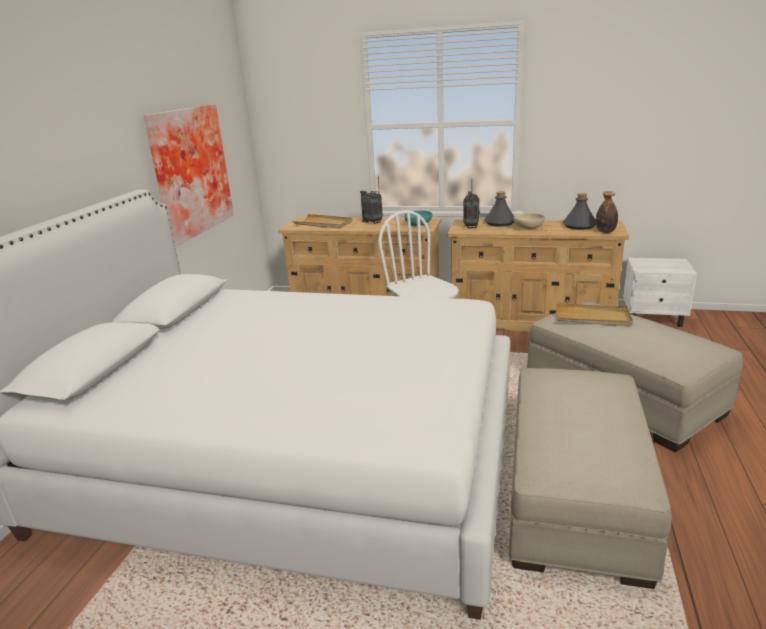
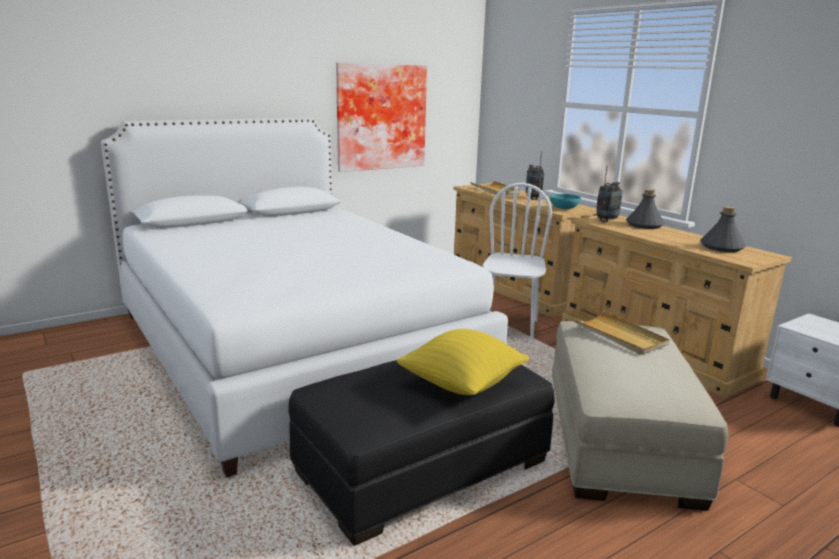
camera: 40 degrees right, 5 degrees down
beige ottoman [509,368,672,589] -> black ottoman [288,360,555,545]
beige bowl [514,213,545,229] -> none
bottle [596,191,618,233] -> none
none -> yellow pillow [396,329,529,395]

